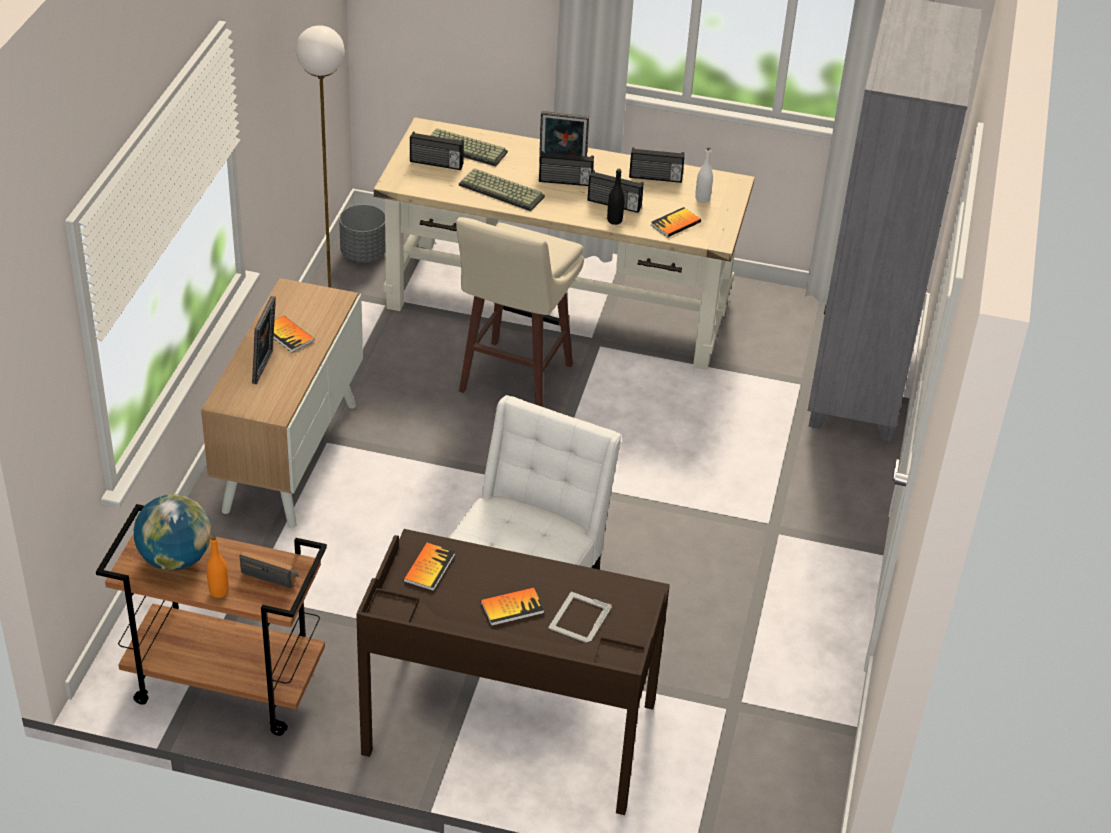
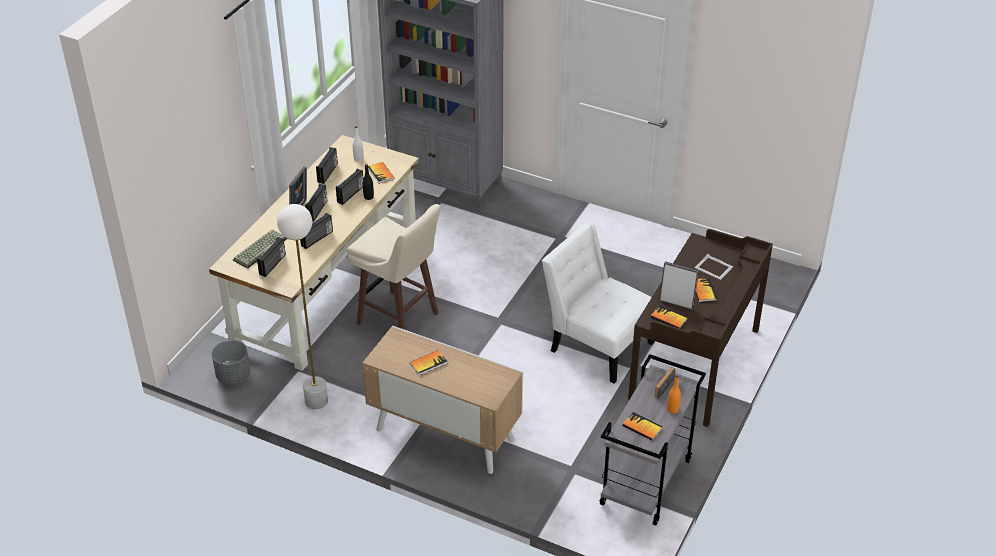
camera: 75 degrees left, 0 degrees up
brown cart [96,504,327,736] -> grey cart [599,354,706,526]
globe [134,494,211,570] -> book [622,412,663,441]
picture frame [252,296,276,384] -> picture frame moved to [659,261,699,310]
keyboard [459,168,545,211] -> radio [300,213,333,249]

